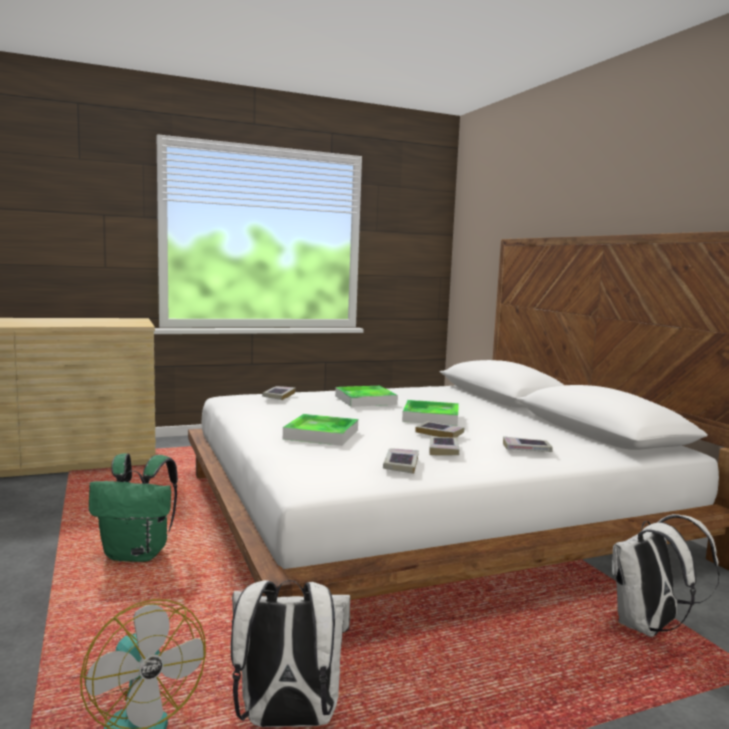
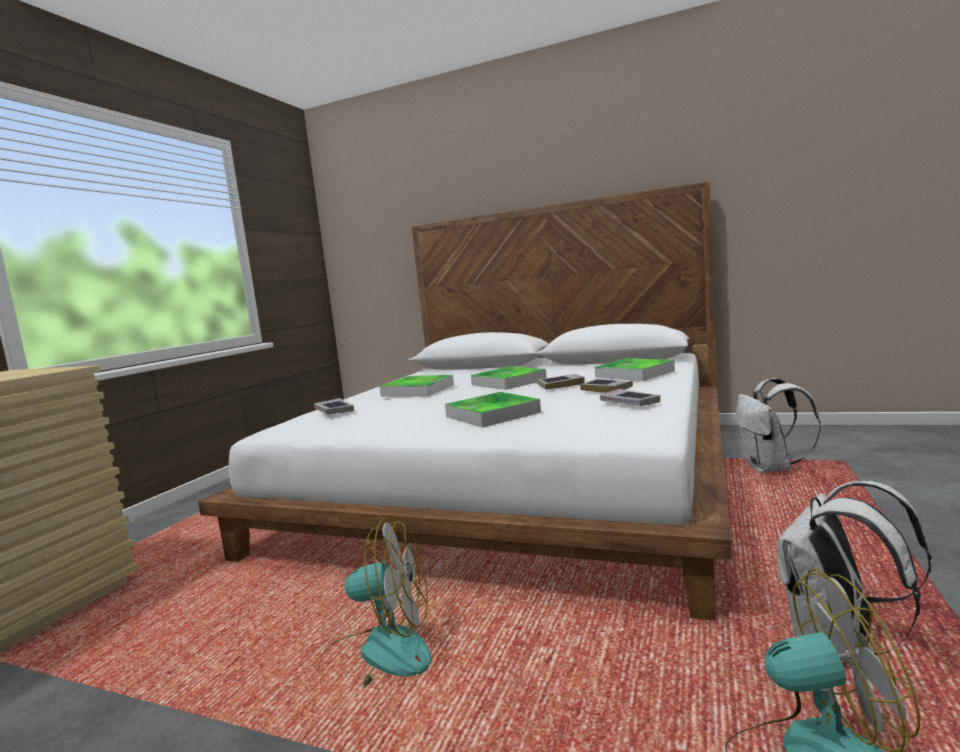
camera: 45 degrees left, 0 degrees up
green backpack [89,453,178,562] -> fan [318,518,432,688]
book [503,436,553,452] -> tray [595,358,675,381]

